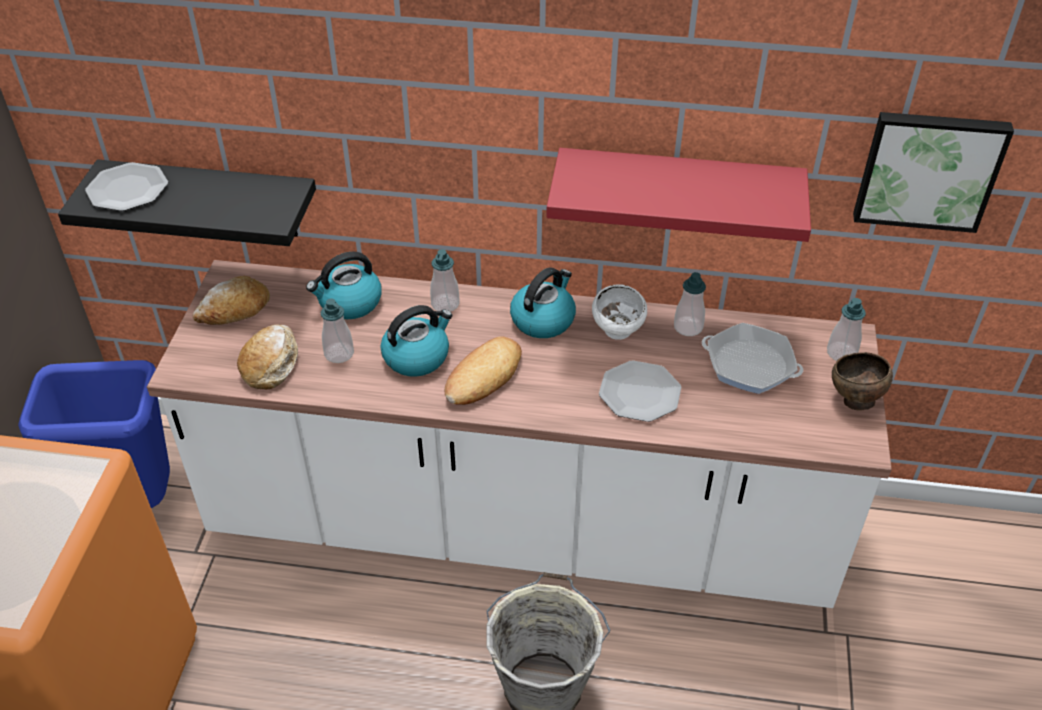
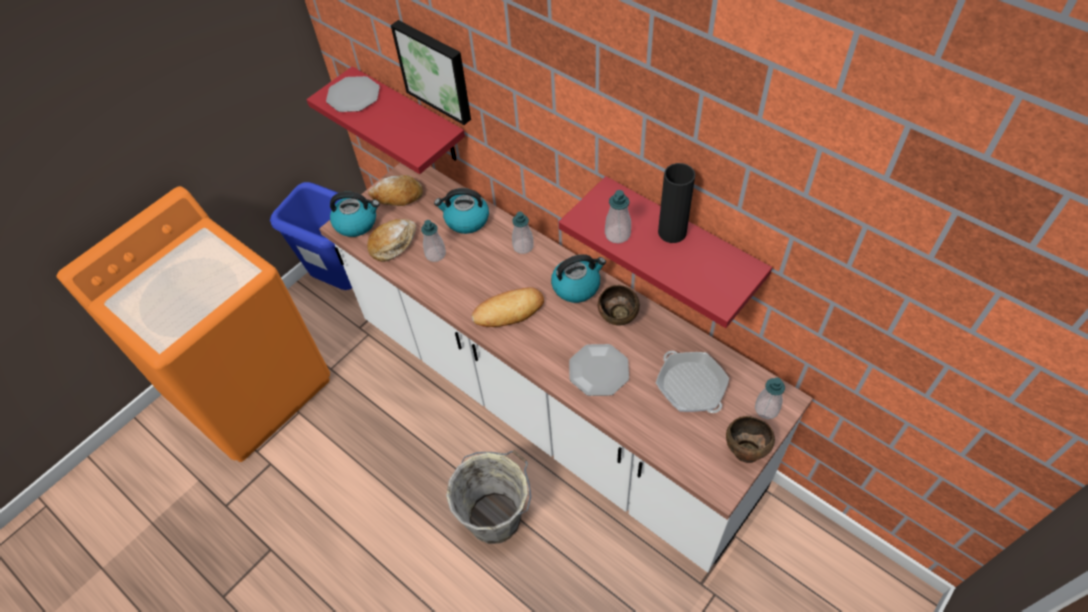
camera: 35 degrees right, 10 degrees up
black shelf [58,159,316,246] -> red shelf [306,66,465,174]
kettle [380,305,452,377] -> kettle moved to [330,192,380,237]
white bowl [592,284,647,340] -> brown bowl [598,285,640,326]
soap dispenser [674,272,706,336] -> soap dispenser moved to [605,190,631,243]
picture [853,112,1014,233] -> picture moved to [391,20,471,125]
none -> black vase [658,163,695,243]

